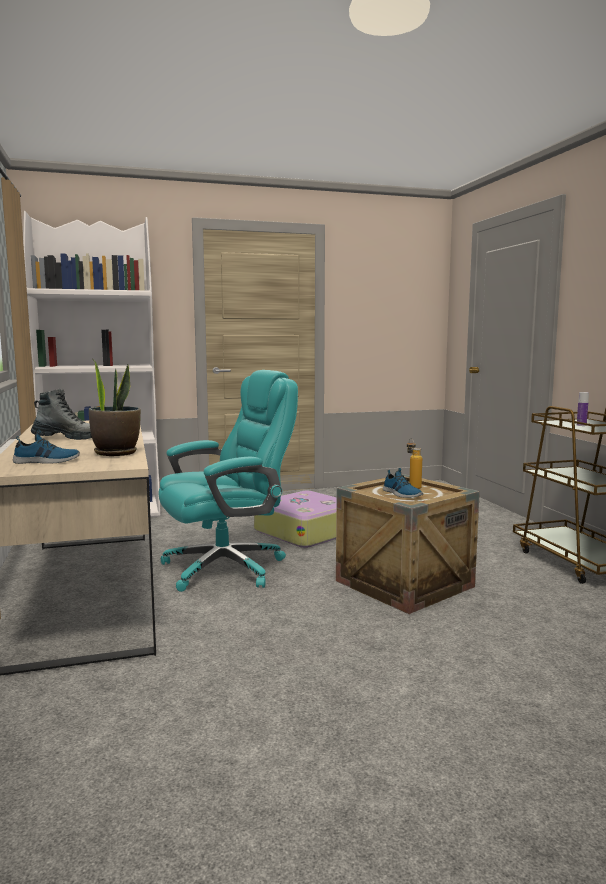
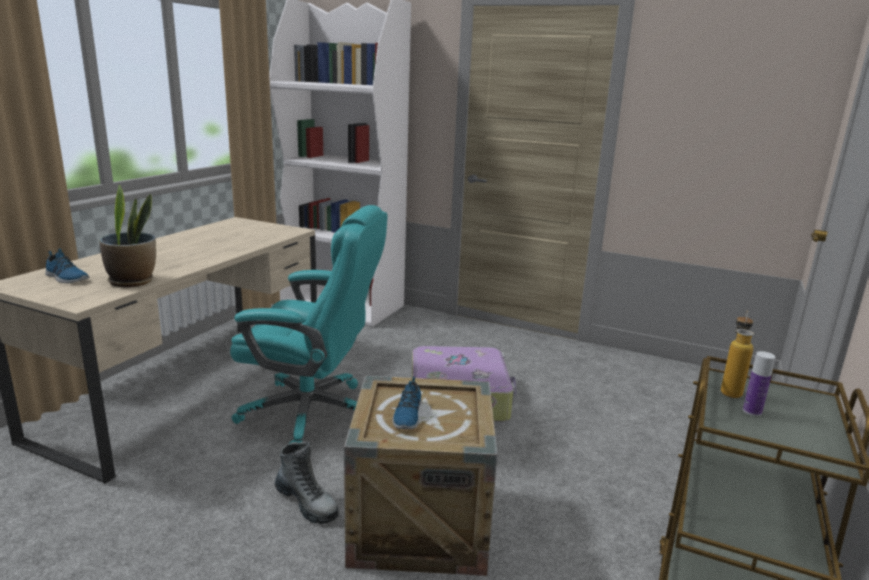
camera: 40 degrees right, 10 degrees up
boot [31,389,92,440] -> boot moved to [275,441,339,524]
bottle [407,438,422,489] -> bottle moved to [721,311,754,398]

